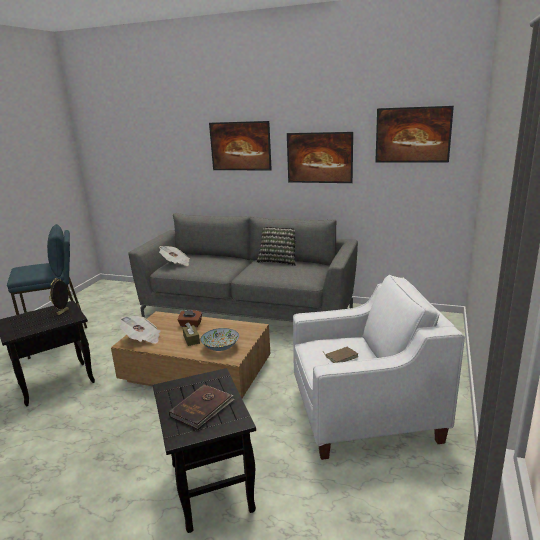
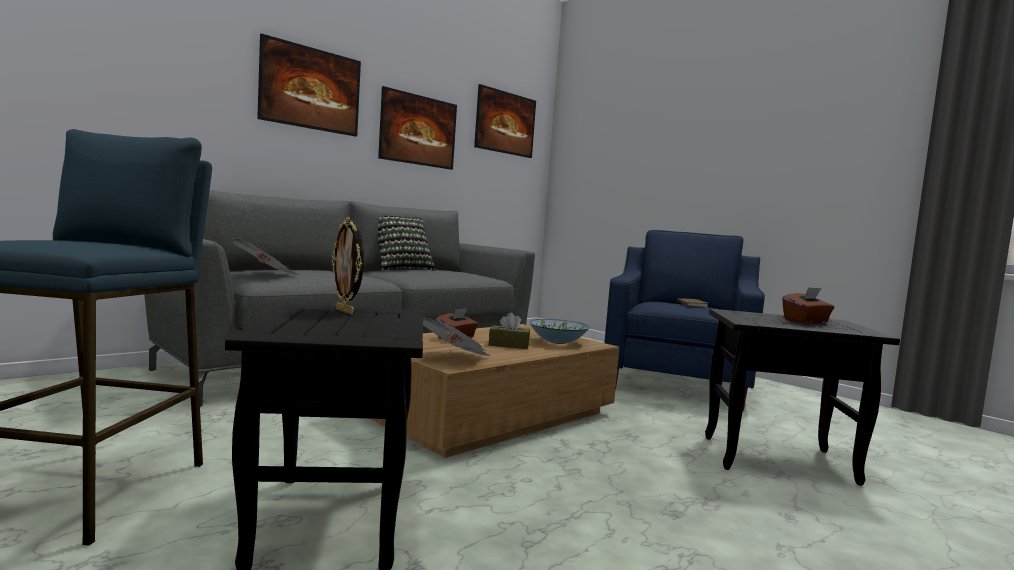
camera: 65 degrees left, 15 degrees down
brown book [169,385,235,430] -> brown tissue box [782,287,835,324]
white armchair [293,275,465,460] -> blue armchair [604,230,765,411]

